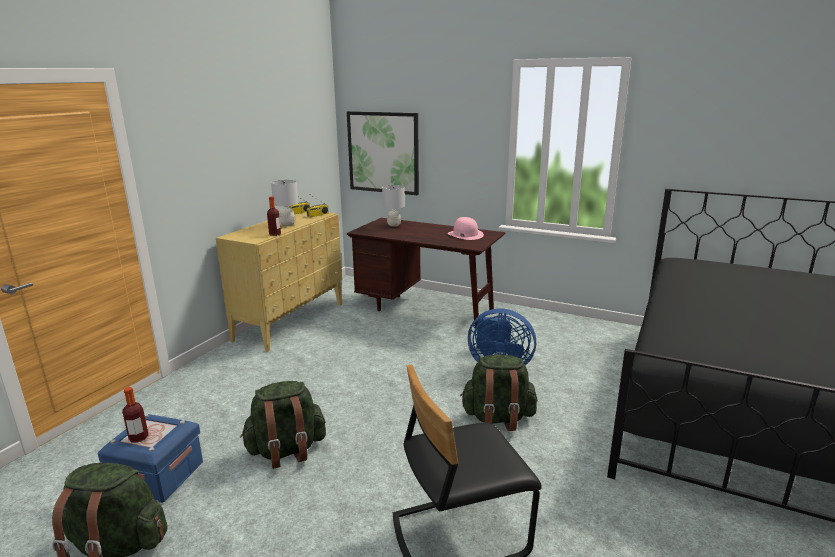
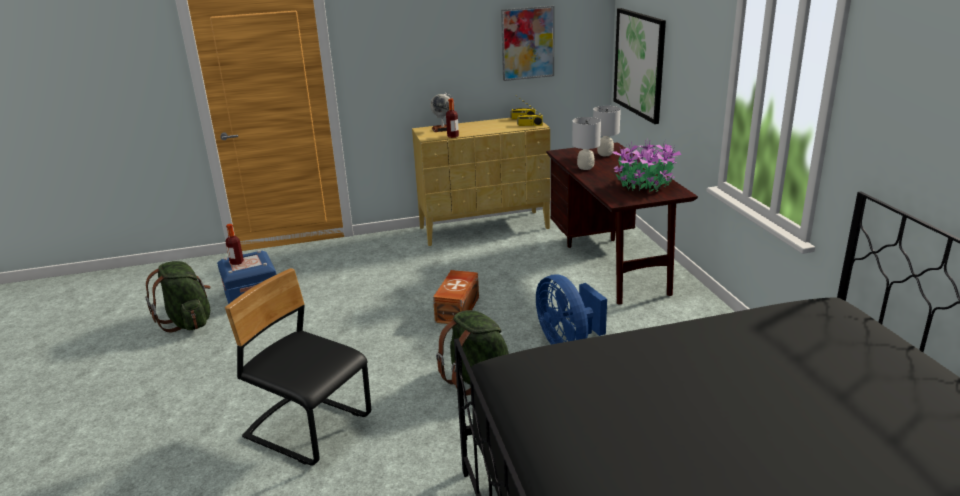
camera: 50 degrees right, 5 degrees up
green backpack [240,381,326,469] -> none
grey table lamp [271,180,298,226] -> grey table lamp moved to [572,117,601,170]
pink hat [448,217,484,240] -> potted plant [613,139,681,192]
none -> globe [430,92,454,132]
none -> brown storage box [433,270,479,324]
none -> picture [501,5,555,81]

